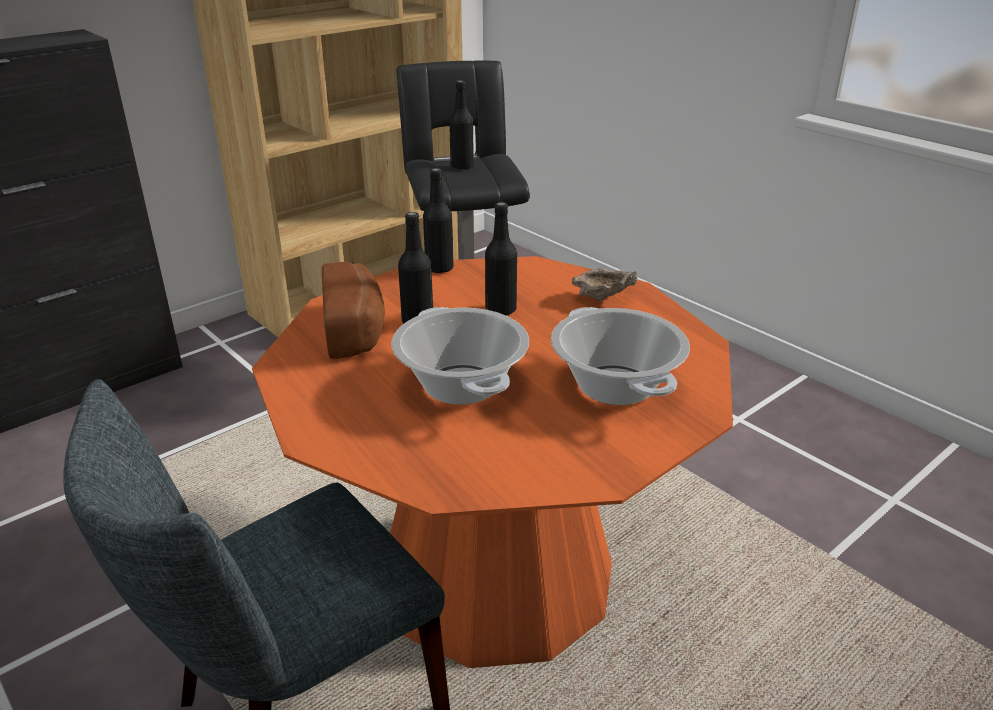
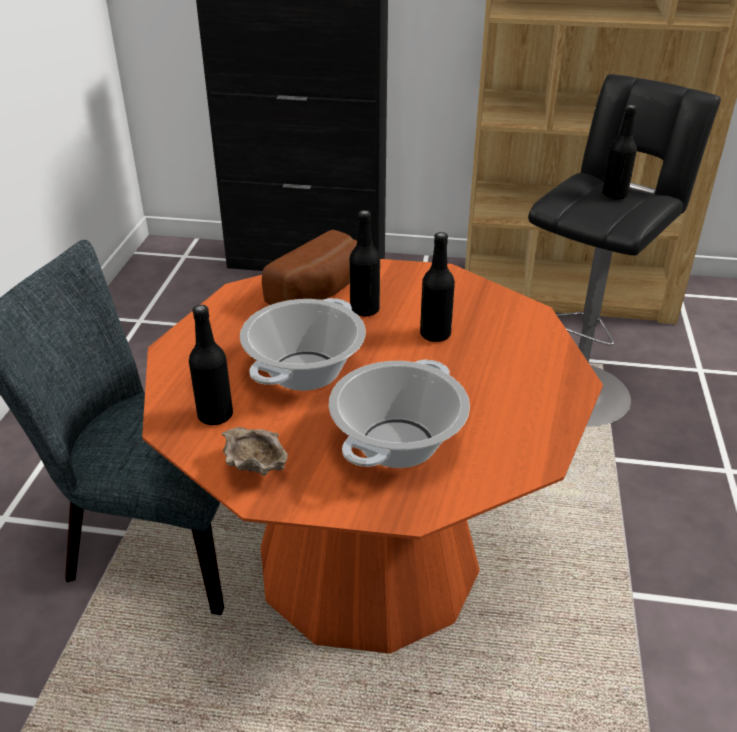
camera: 50 degrees right, 5 degrees up
black bottle [423,168,454,273] -> black bottle moved to [189,305,233,426]
beige bowl [572,268,638,302] -> beige bowl moved to [221,427,288,477]

